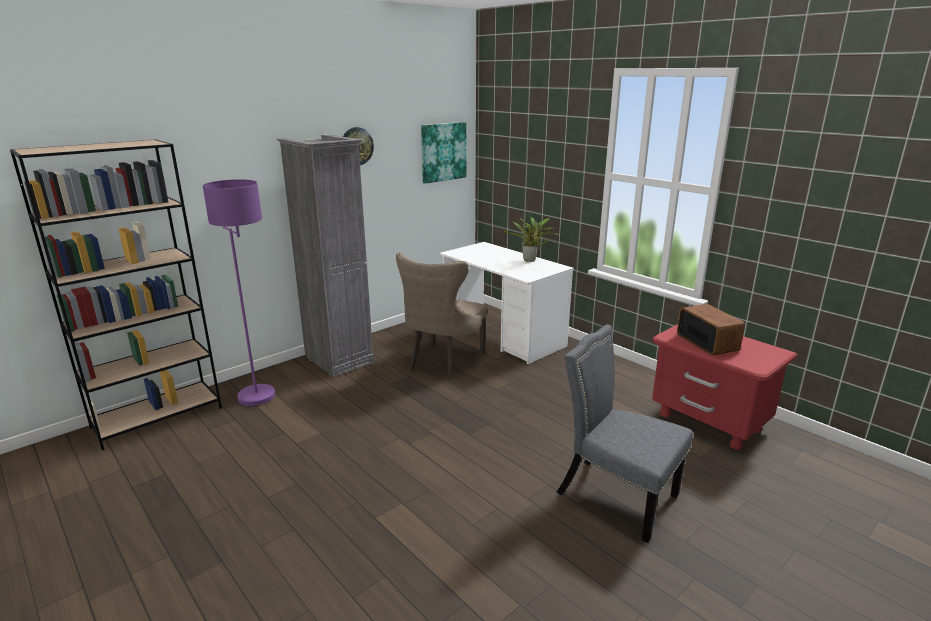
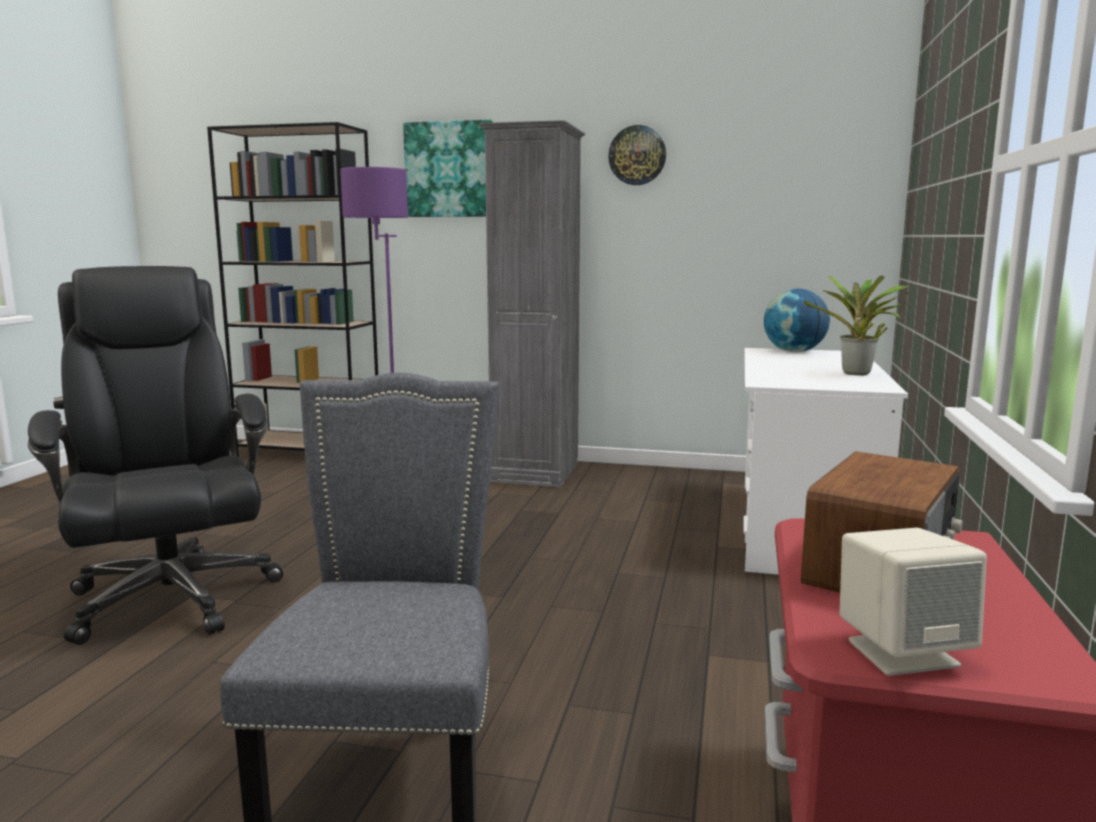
camera: 55 degrees right, 10 degrees down
beige chair [396,253,487,379] -> none
picture [421,122,466,184] -> picture moved to [403,120,493,217]
none -> black office chair [28,266,283,645]
none -> globe [764,289,830,352]
none -> beige speaker [840,528,987,676]

